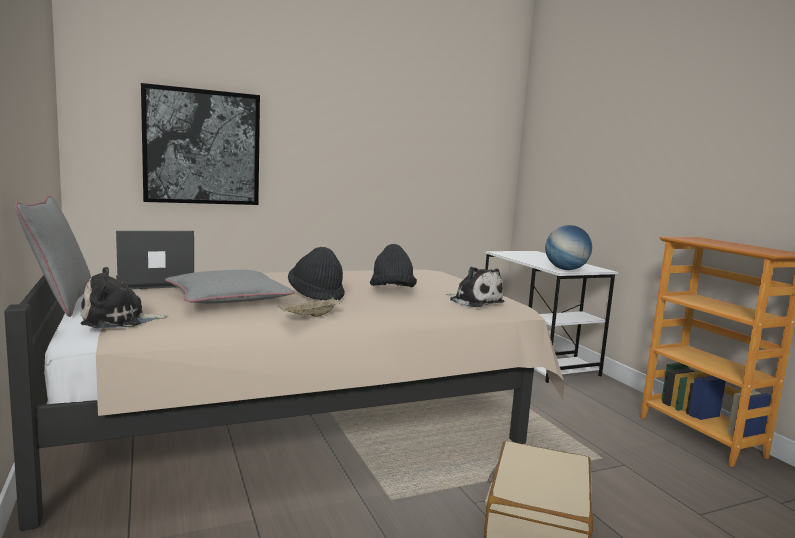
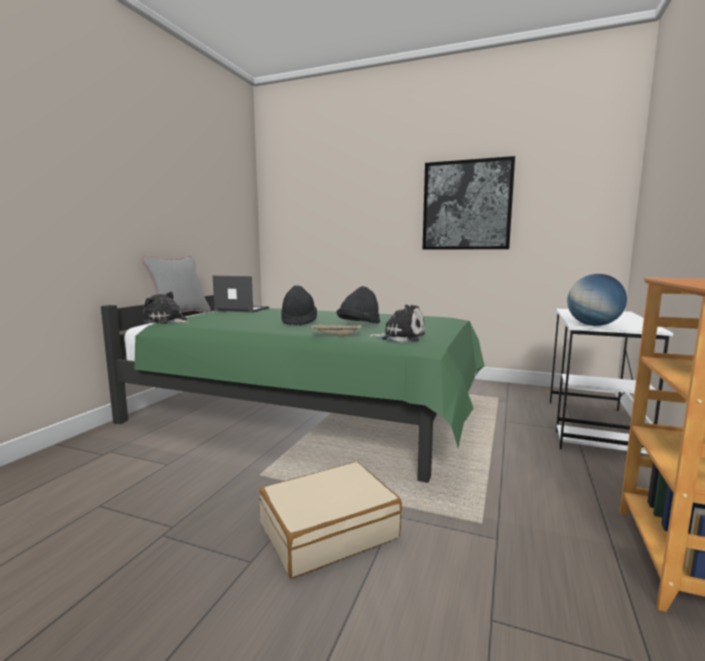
camera: 45 degrees right, 0 degrees up
beige bed [4,270,564,531] -> green bed [101,295,485,483]
picture [141,83,260,205] -> picture moved to [423,156,515,250]
grey pillow [165,270,295,304] -> none
beige tray [278,297,341,317] -> beige tray moved to [311,324,362,336]
plush toy [446,267,504,307] -> plush toy turned 75 degrees counterclockwise [369,304,425,342]

